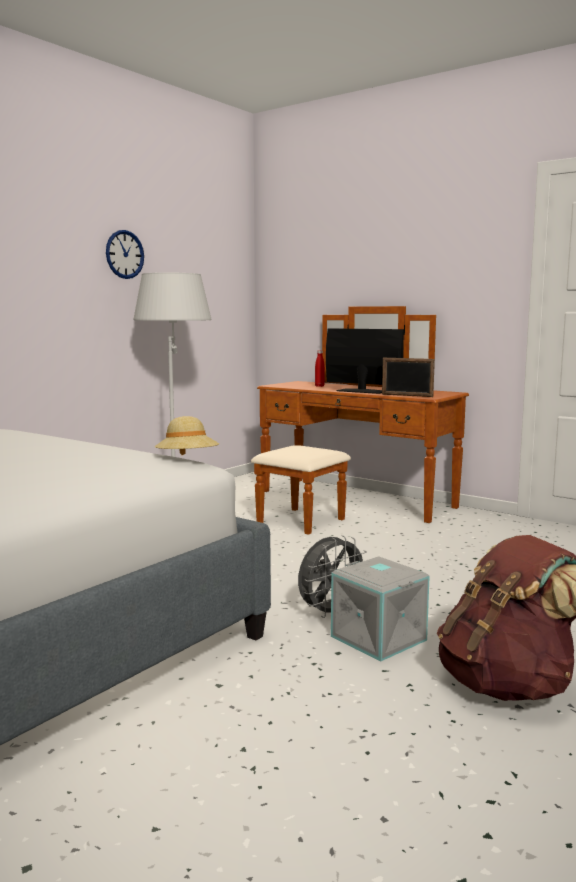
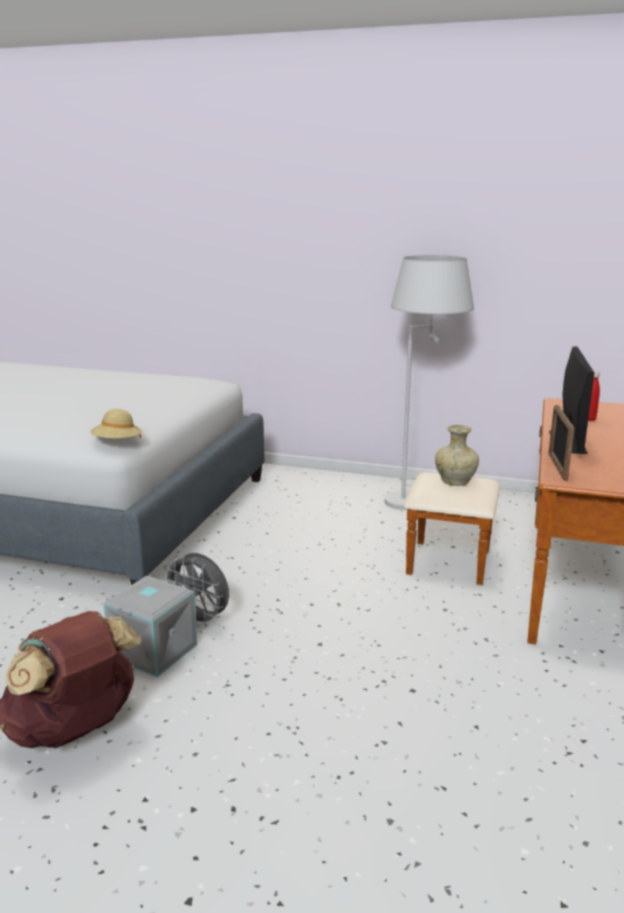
camera: 70 degrees right, 10 degrees up
wall clock [106,230,144,279] -> none
none -> beige vase [435,425,479,486]

